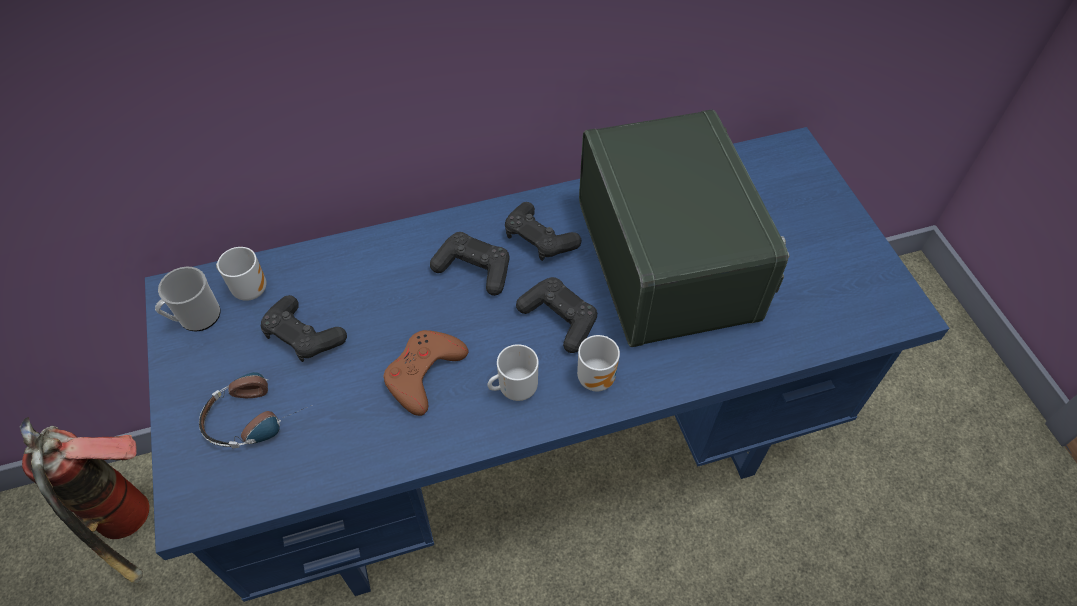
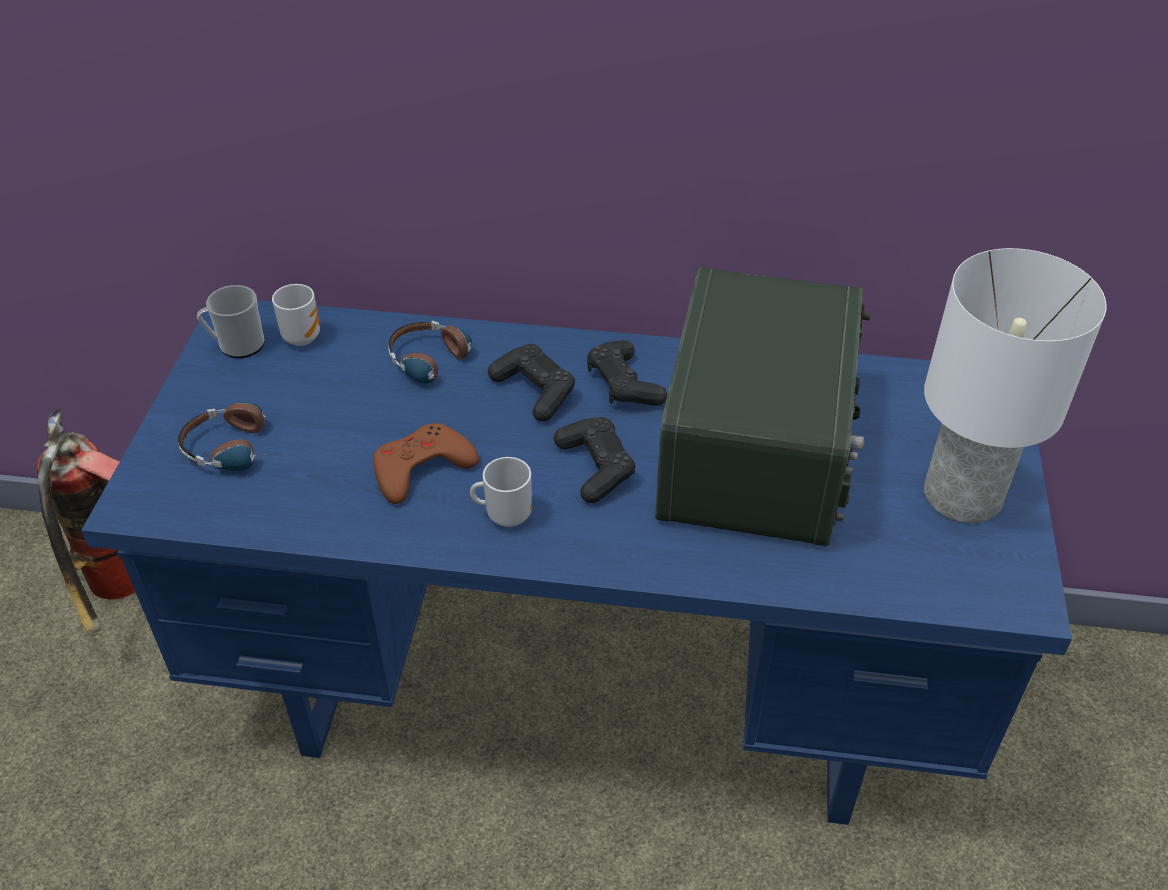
camera: 25 degrees right, 10 degrees down
black game controller [261,295,347,362] -> none
mug [577,335,620,391] -> none
none -> headphones [388,321,472,388]
none -> white table lamp [924,248,1107,523]

